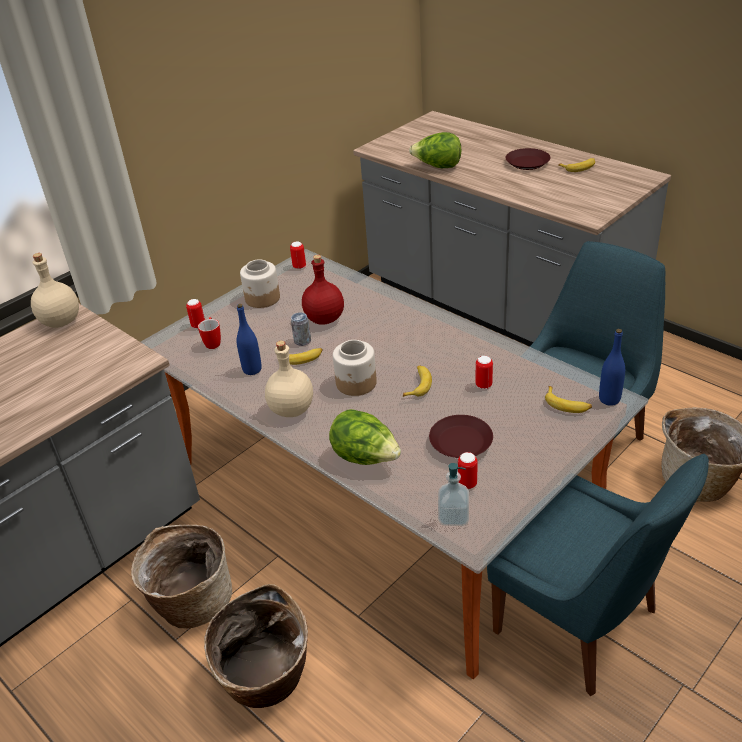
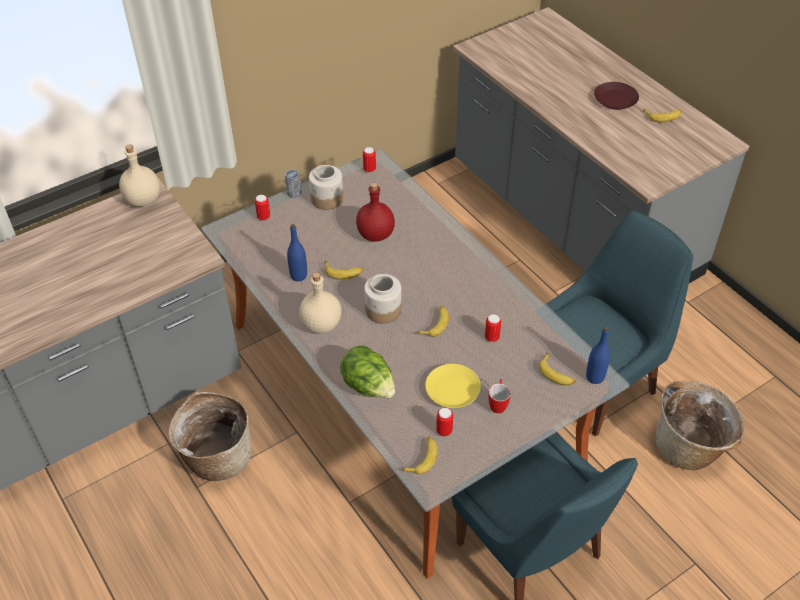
camera: 10 degrees right, 10 degrees up
mug [198,317,221,349] -> mug moved to [488,379,511,413]
basket [204,584,308,708] -> none
can [291,312,311,346] -> can moved to [285,170,302,198]
lettuce [409,132,461,168] -> none
brown plate [429,415,493,458] -> yellow plate [425,364,481,408]
soap dispenser [438,463,469,526] -> banana [403,436,438,474]

